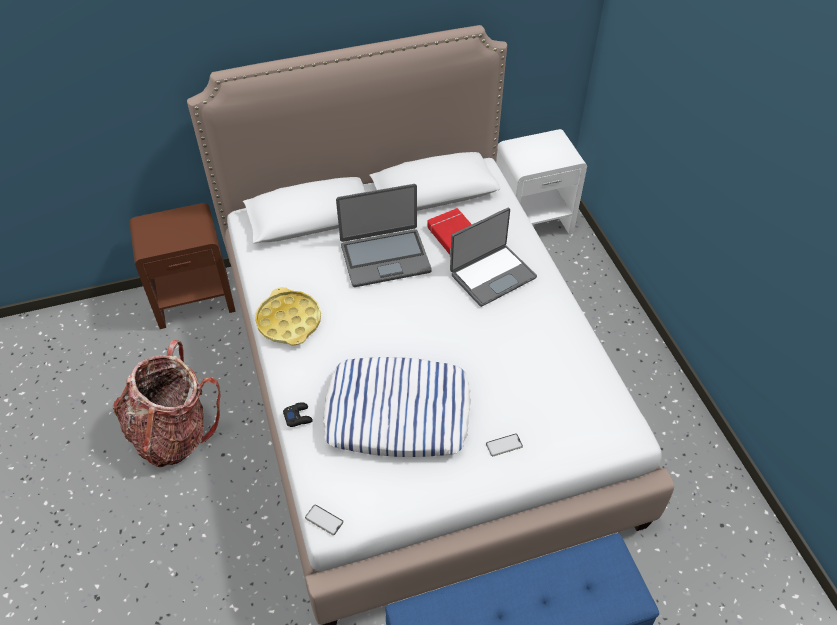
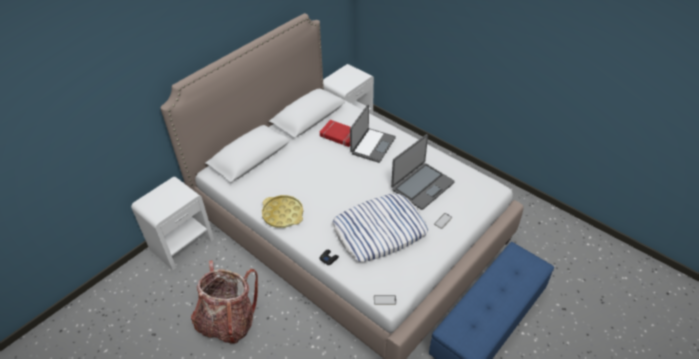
camera: 30 degrees left, 5 degrees down
brown nightstand [129,203,236,329] -> white nightstand [131,177,214,270]
laptop [336,184,432,287] -> laptop moved to [391,134,455,210]

